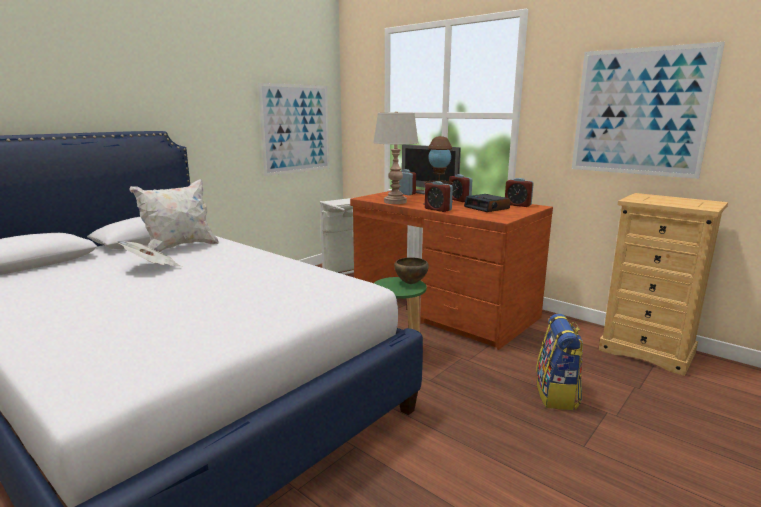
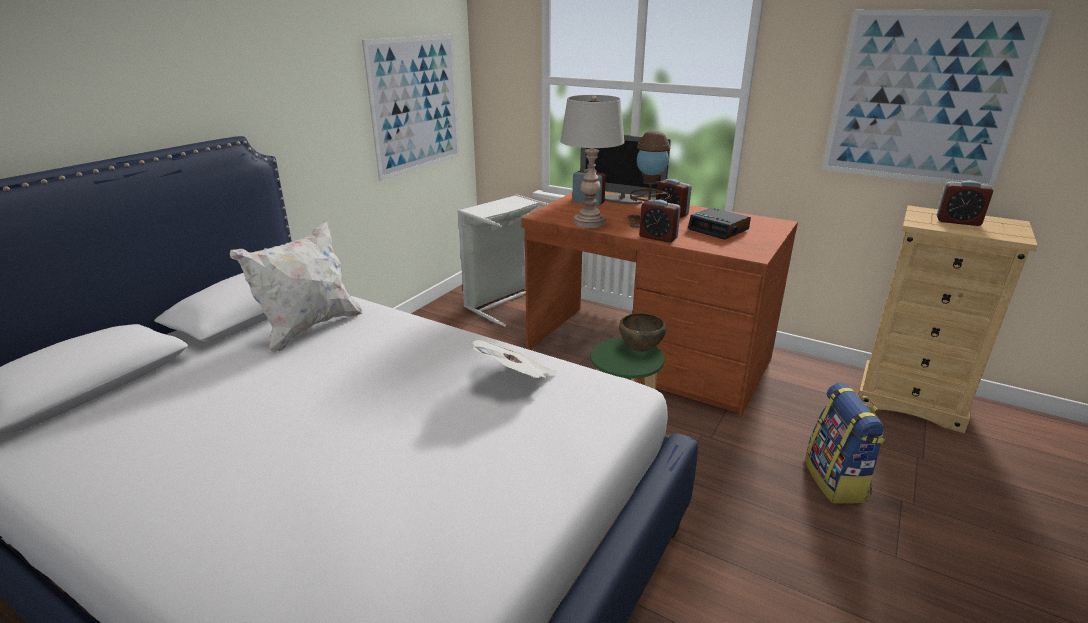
camera: 10 degrees left, 10 degrees up
newspaper [115,241,182,267] -> newspaper moved to [471,340,557,378]
alarm clock [505,178,534,207] -> alarm clock moved to [937,180,993,226]

